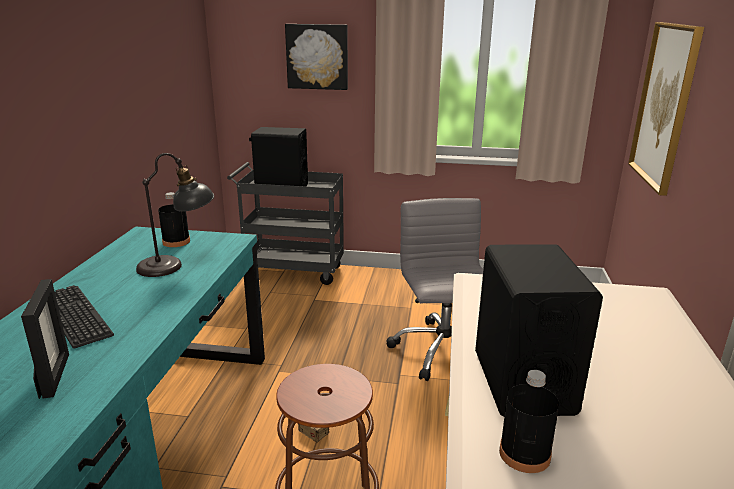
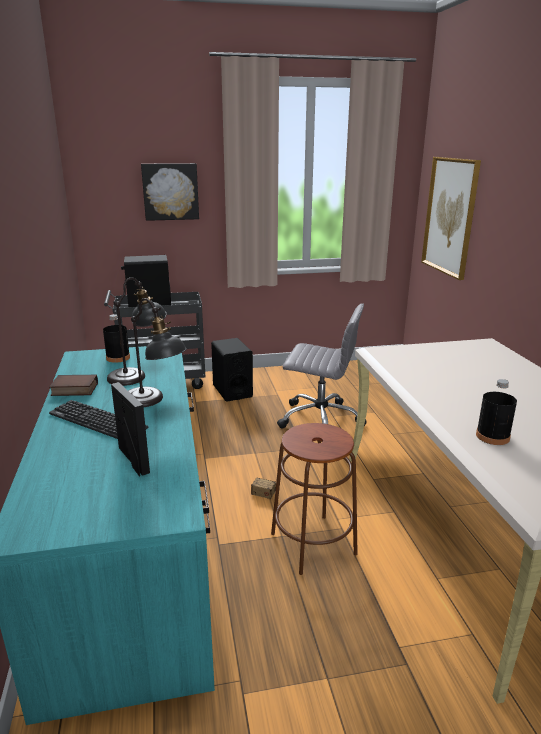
camera: 20 degrees left, 0 degrees up
grey office chair [386,198,483,381] -> grey office chair turned 135 degrees clockwise [277,304,367,429]
black speaker [475,244,603,417] -> black speaker moved to [211,338,253,402]
none -> book [49,375,98,396]
none -> grey table lamp [128,298,186,408]

